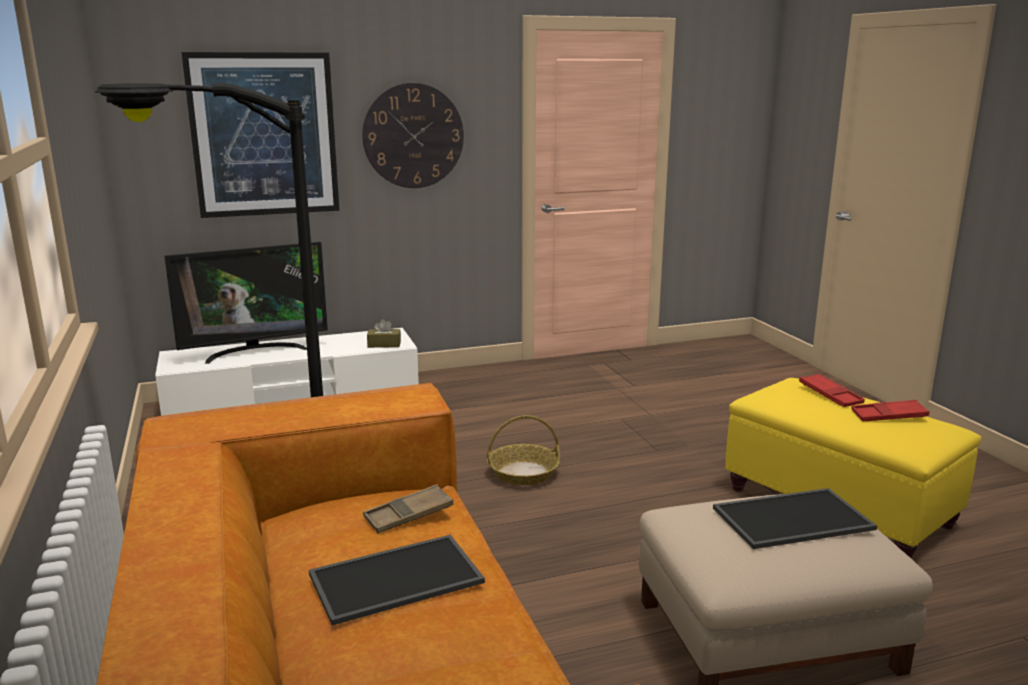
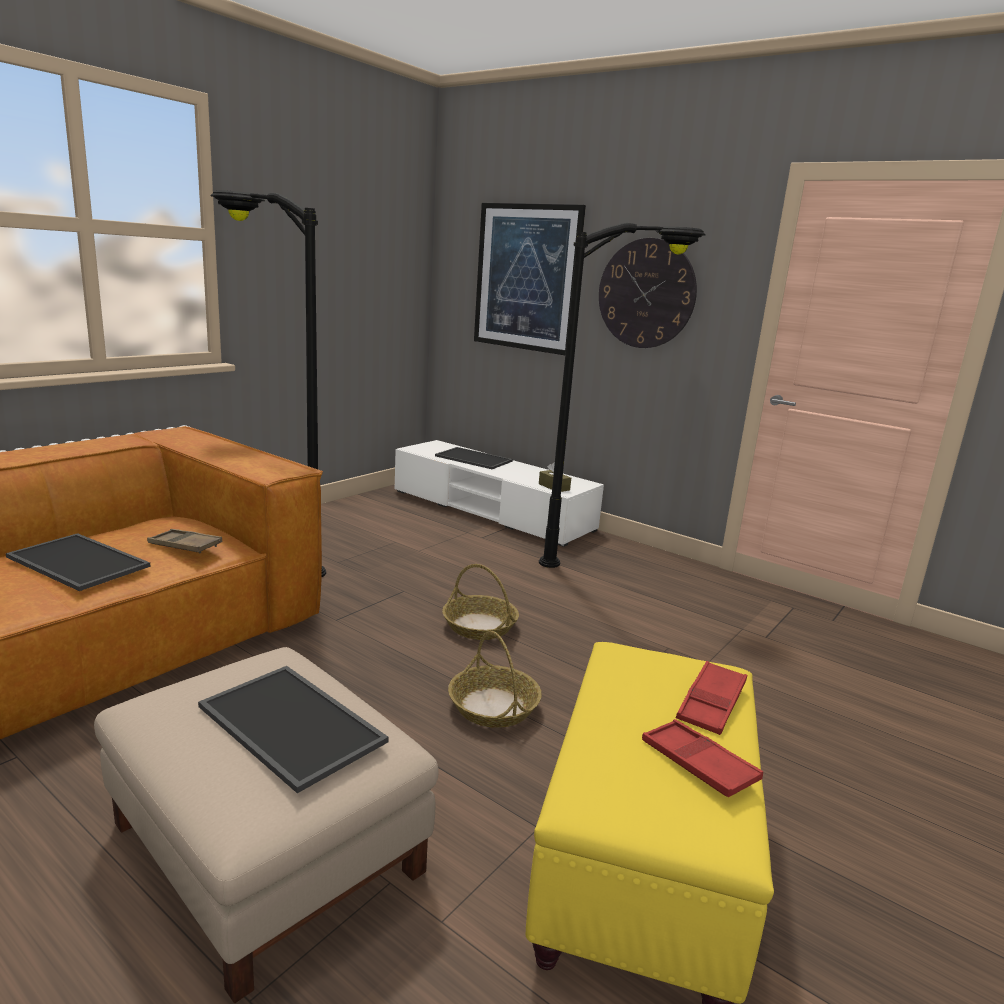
camera: 55 degrees right, 0 degrees up
television [164,242,328,364] -> tray [435,447,513,469]
none -> basket [448,631,542,728]
none -> black floor lamp [539,223,706,568]

